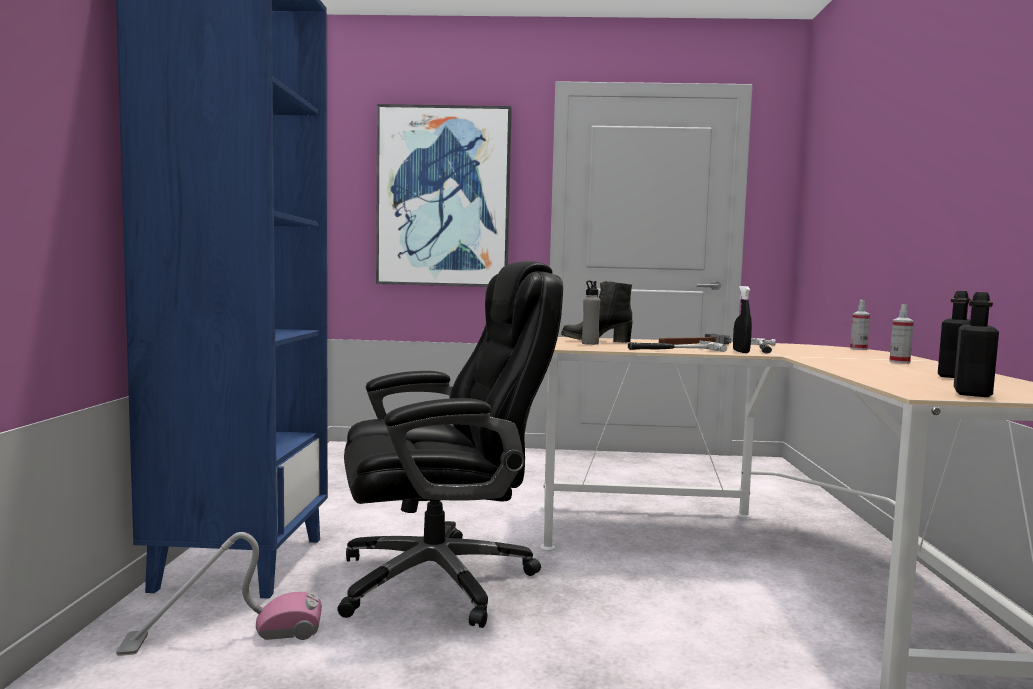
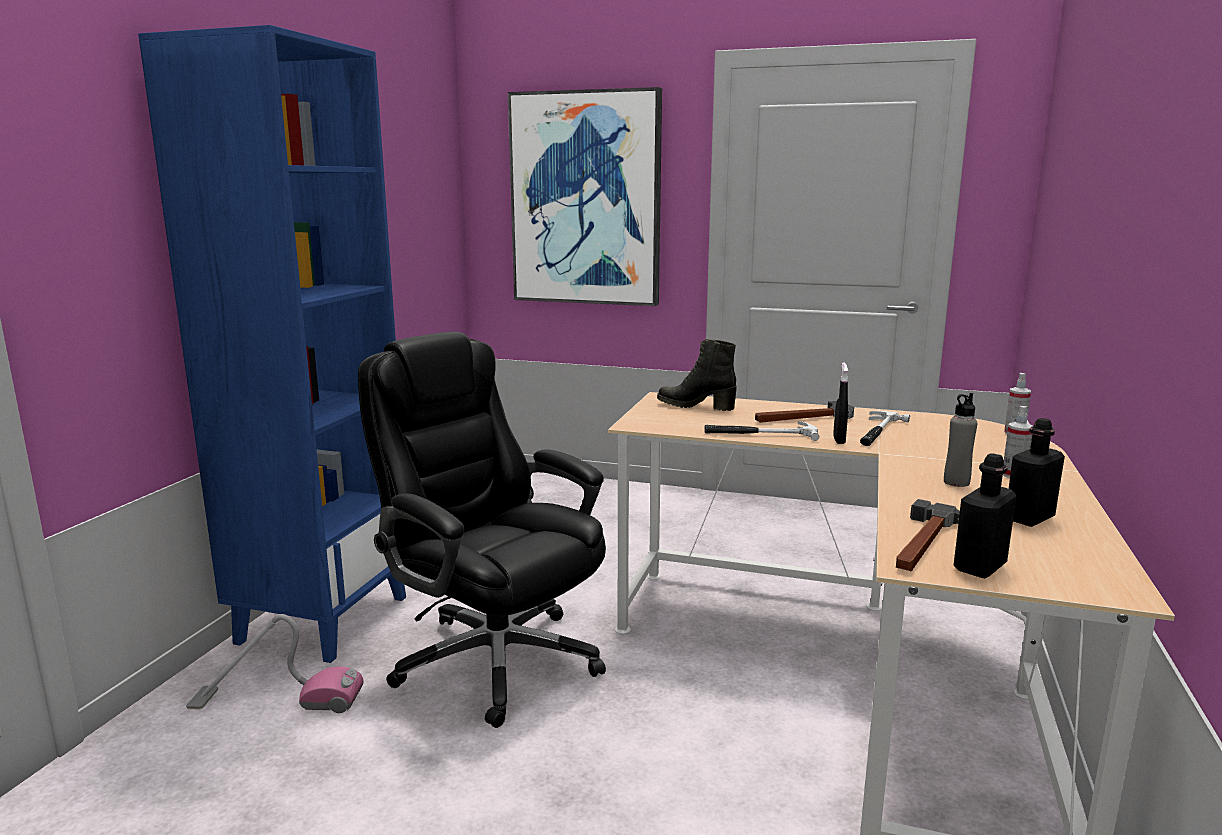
camera: 15 degrees right, 10 degrees up
black office chair [337,261,563,628] -> black office chair turned 135 degrees counterclockwise [358,332,606,728]
grey bottle [582,281,600,345] -> grey bottle moved to [944,393,977,487]
none -> hammer [896,499,960,572]

